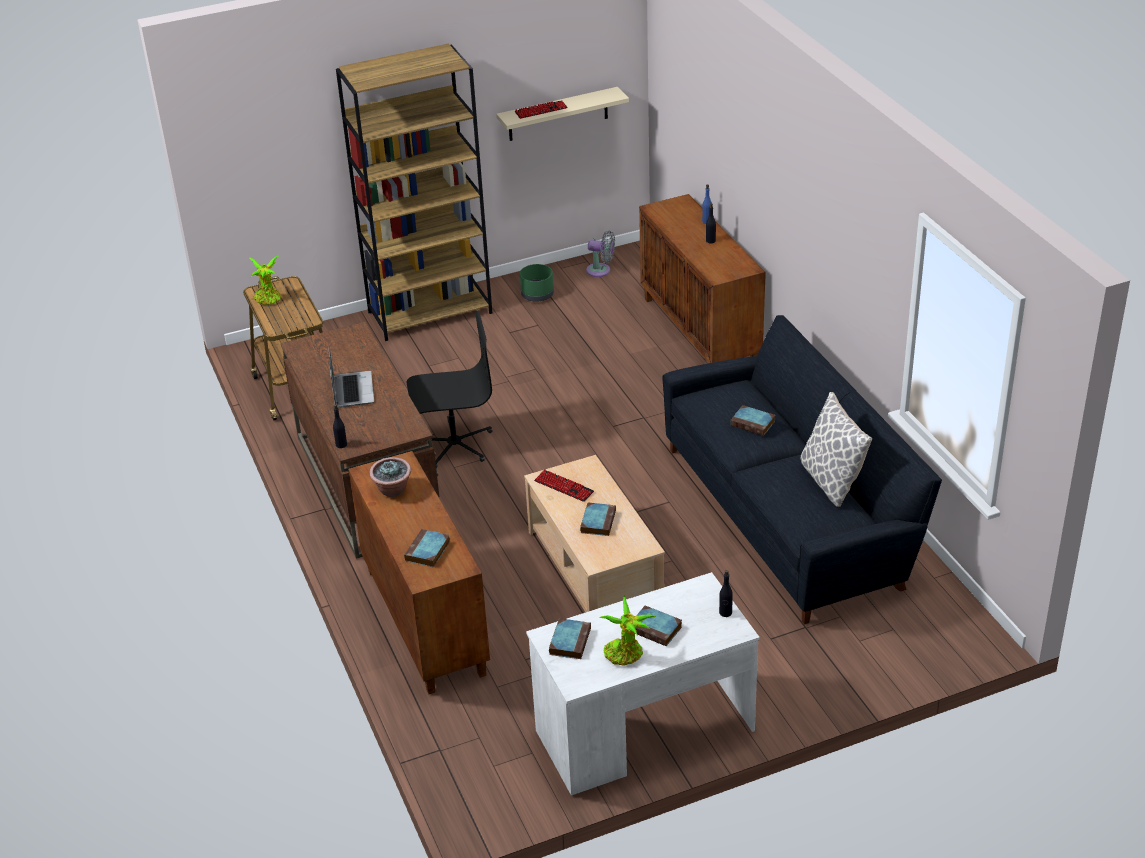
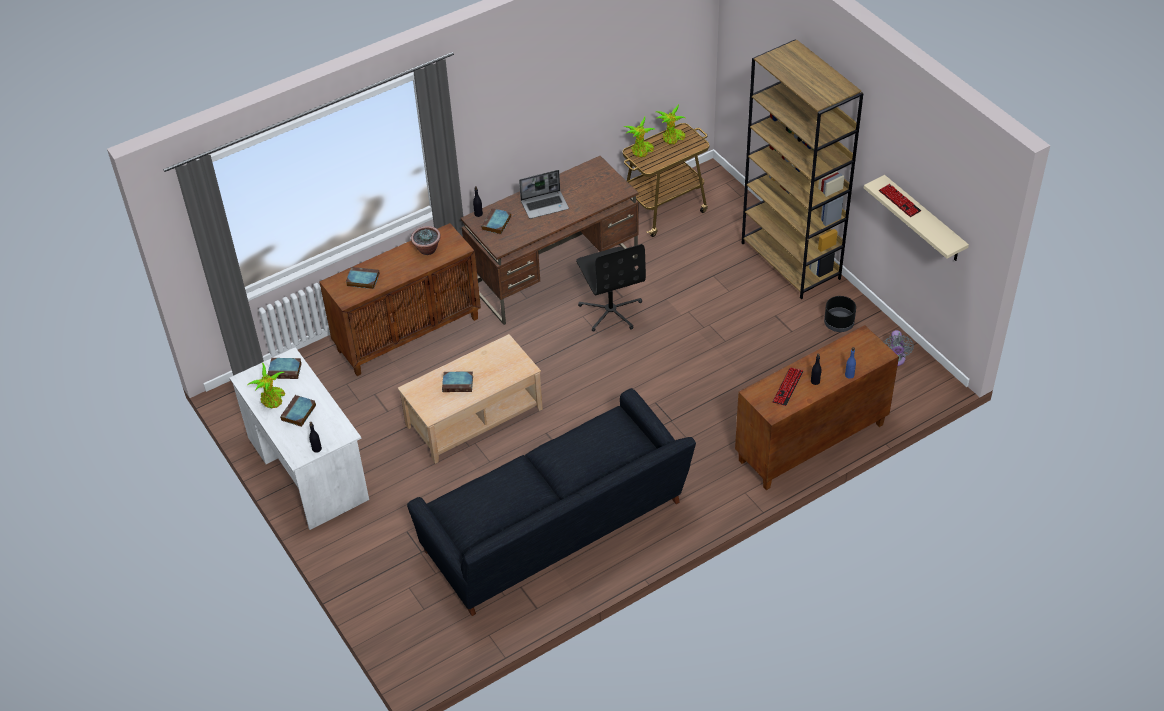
camera: 80 degrees right, 10 degrees up
green planter [520,264,554,302] -> black planter [824,296,856,332]
keyboard [534,469,594,502] -> keyboard moved to [773,367,804,406]
book [731,405,775,436] -> book moved to [481,208,511,235]
pillow [801,392,872,507] -> none
none -> potted plant [624,116,656,158]

